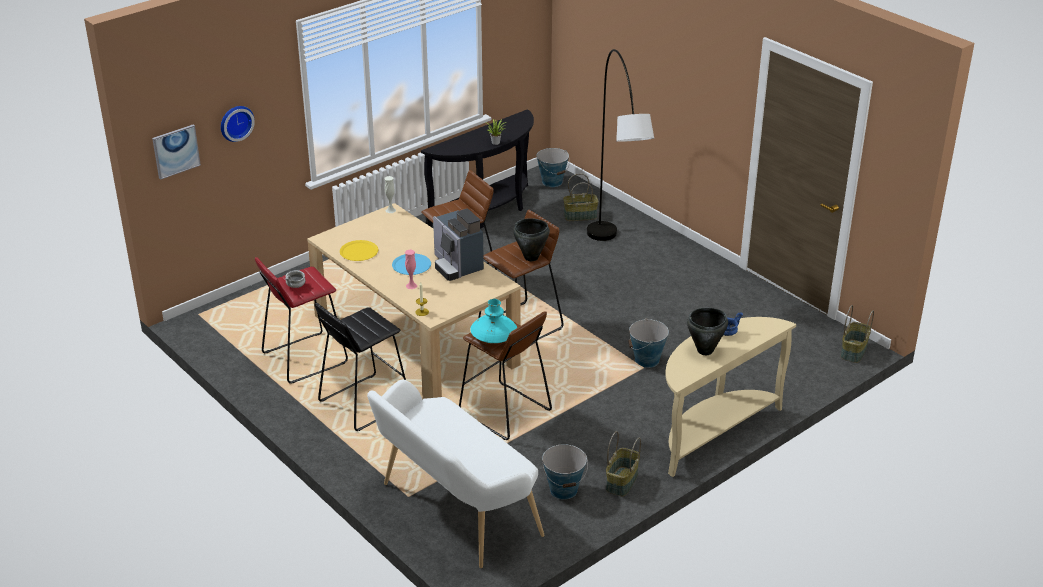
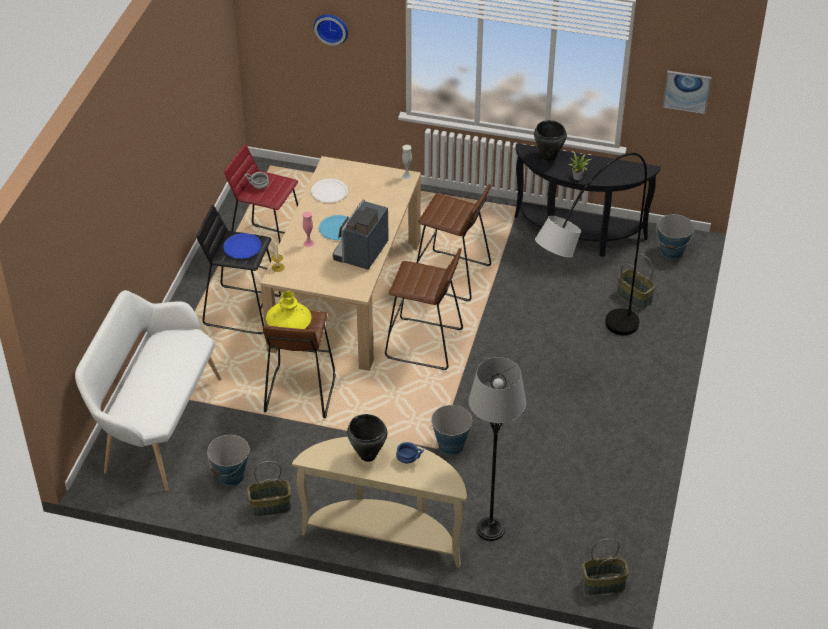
camera: 55 degrees right, 10 degrees up
picture [152,124,201,180] -> picture moved to [662,71,711,114]
yellow plate [340,240,378,261] -> white plate [311,179,348,203]
turquoise vase [470,299,517,343] -> yellow vase [266,291,311,329]
black cooking pot [513,218,550,261] -> black cooking pot moved to [534,120,567,161]
none -> blue plate [223,233,262,259]
none -> grey floor lamp [469,357,526,541]

